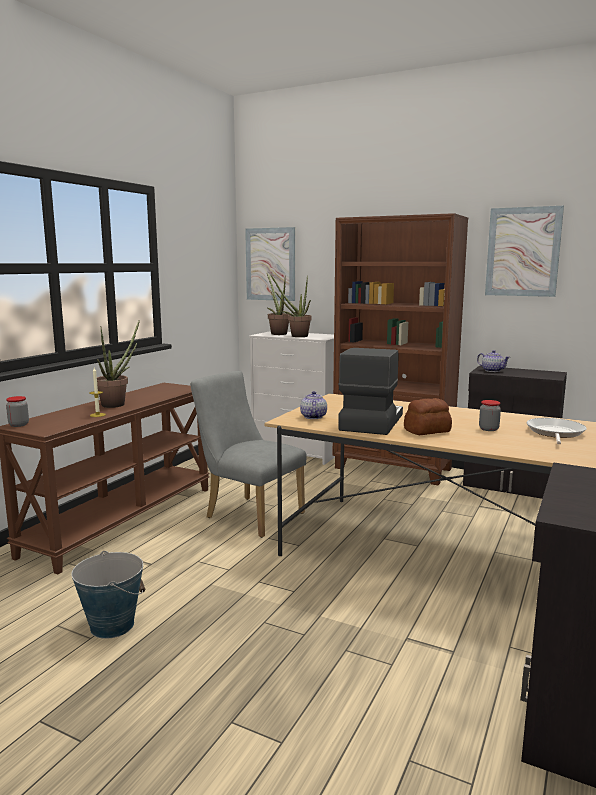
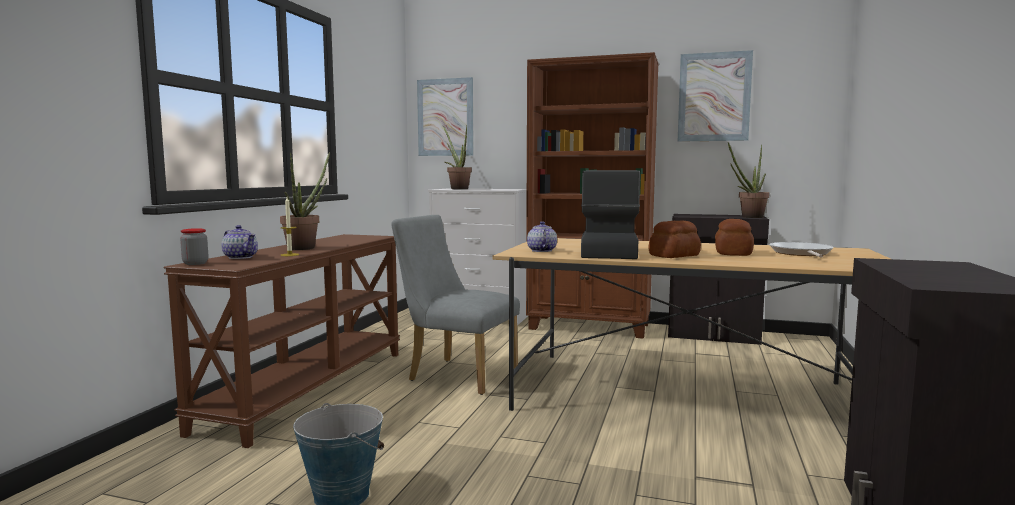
camera: 10 degrees left, 5 degrees down
potted plant [271,275,312,337] -> potted plant moved to [728,142,769,218]
teapot [477,350,510,372] -> teapot moved to [221,225,258,259]
jar [479,400,501,431] -> bread [715,219,754,256]

